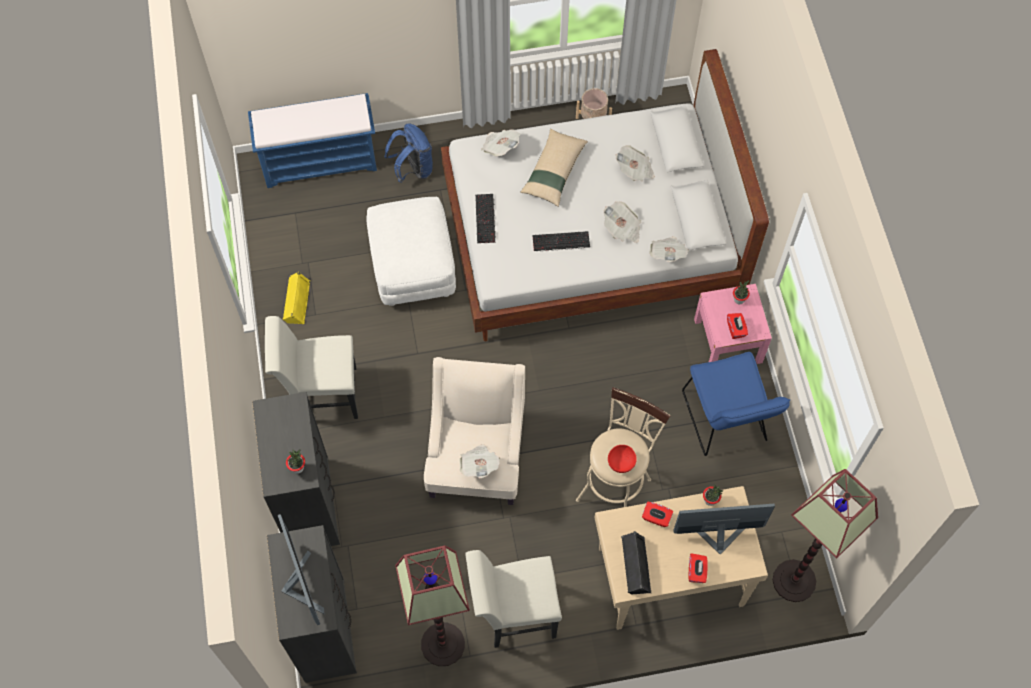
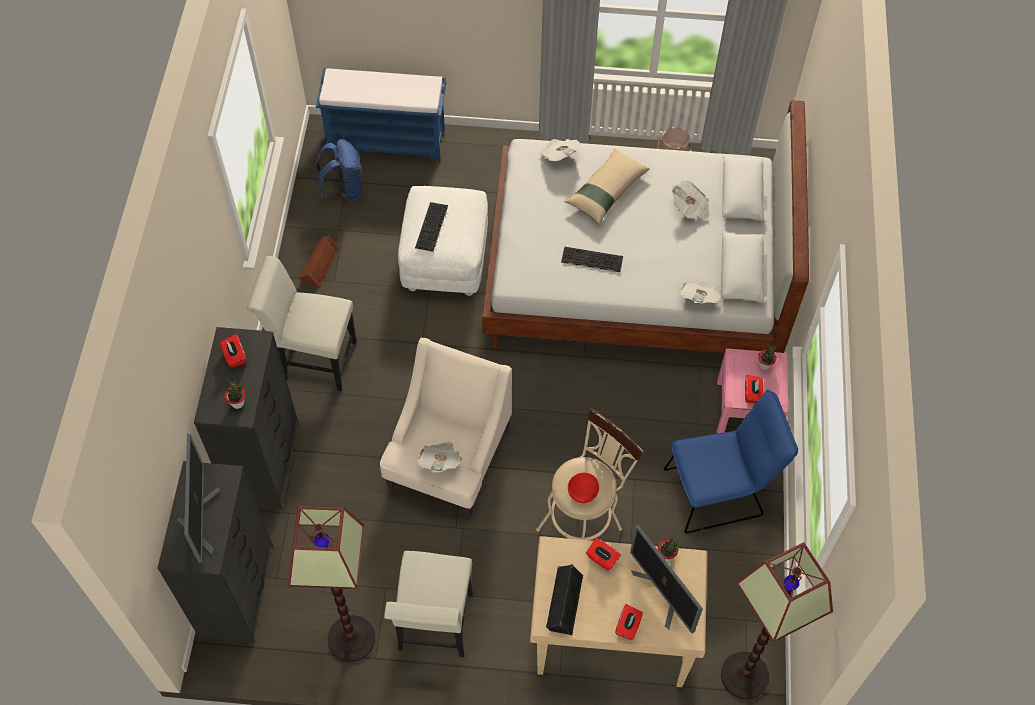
camera: 15 degrees right, 5 degrees down
yellow speaker [283,272,310,324] -> brown speaker [299,235,339,288]
blue backpack [385,123,433,182] -> blue backpack moved to [315,139,363,202]
white chair [465,550,562,648] -> white chair turned 90 degrees counterclockwise [384,551,473,657]
keyboard [475,194,496,243] -> keyboard moved to [415,202,448,252]
newspaper [604,202,641,243] -> none
monitor [673,504,775,555] -> monitor turned 135 degrees counterclockwise [630,525,703,634]
blue chair [682,352,790,456] -> blue chair turned 105 degrees counterclockwise [664,390,798,533]
none -> red tissue box [220,334,246,368]

